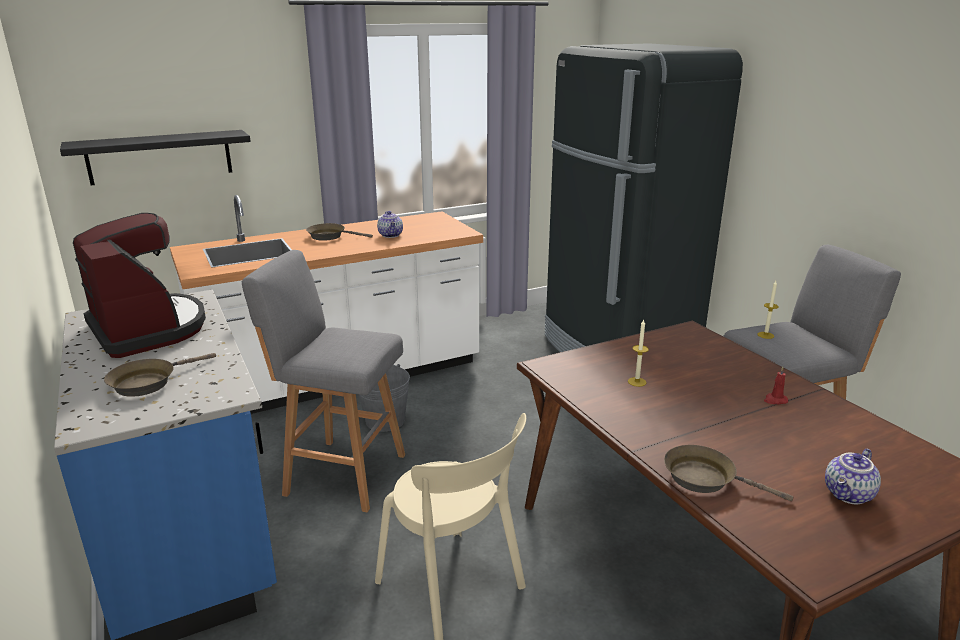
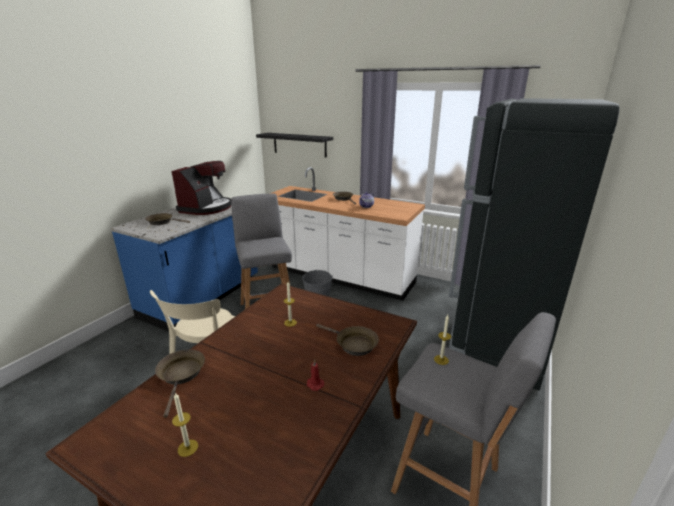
camera: 55 degrees right, 0 degrees up
teapot [825,448,881,504] -> candle [172,393,198,457]
none -> brown frying pan [316,324,379,356]

